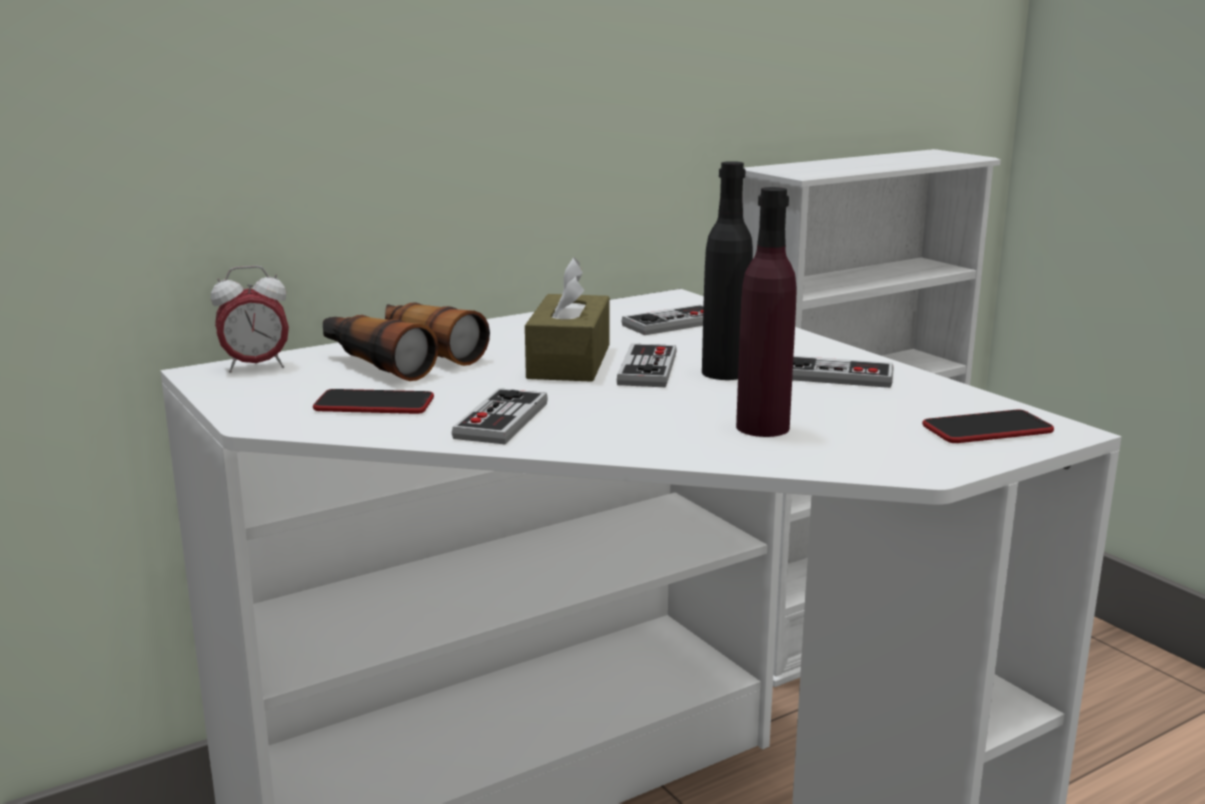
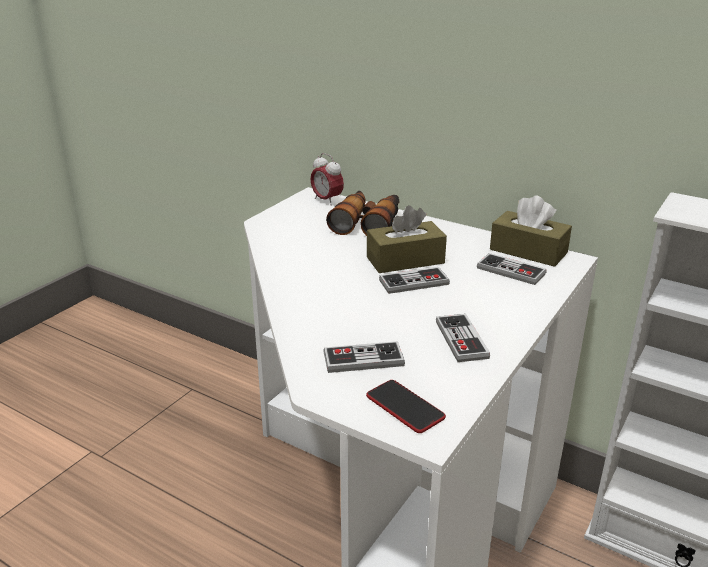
camera: 65 degrees right, 10 degrees up
phone [313,389,434,414] -> none
game controller [452,388,548,444] -> game controller moved to [323,341,405,373]
black bottle [702,161,753,380] -> none
purple bottle [736,187,797,437] -> none
none -> brown tissue box [490,195,572,267]

